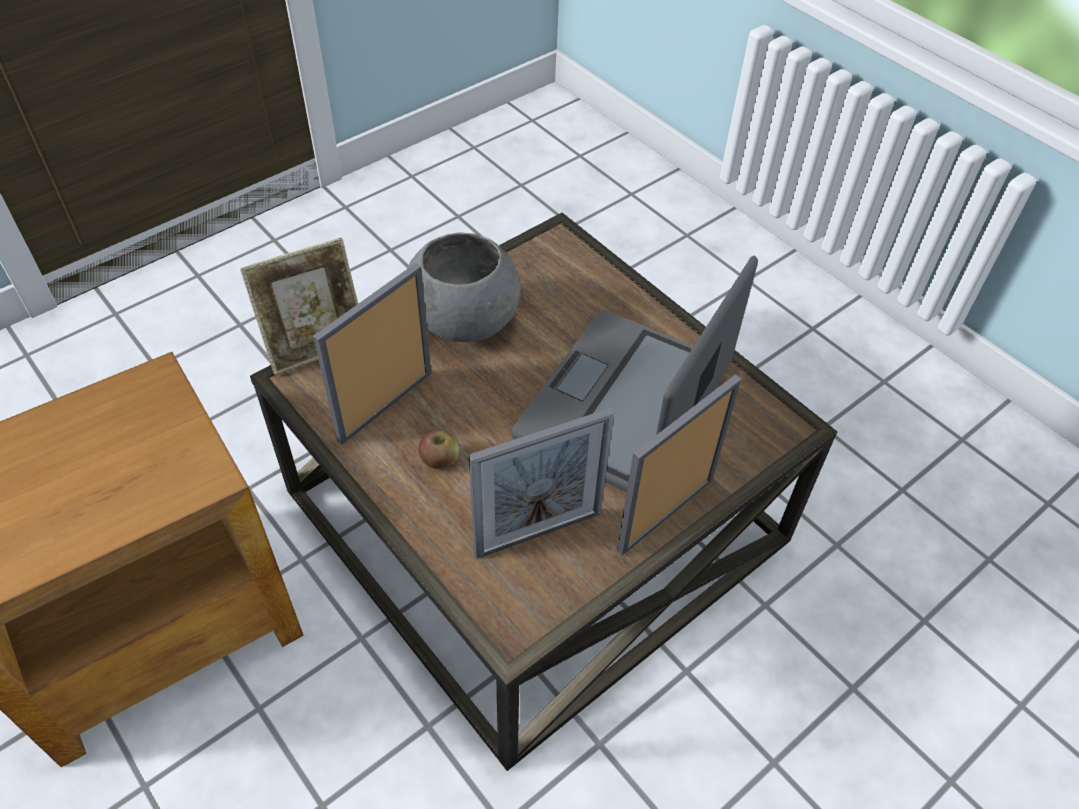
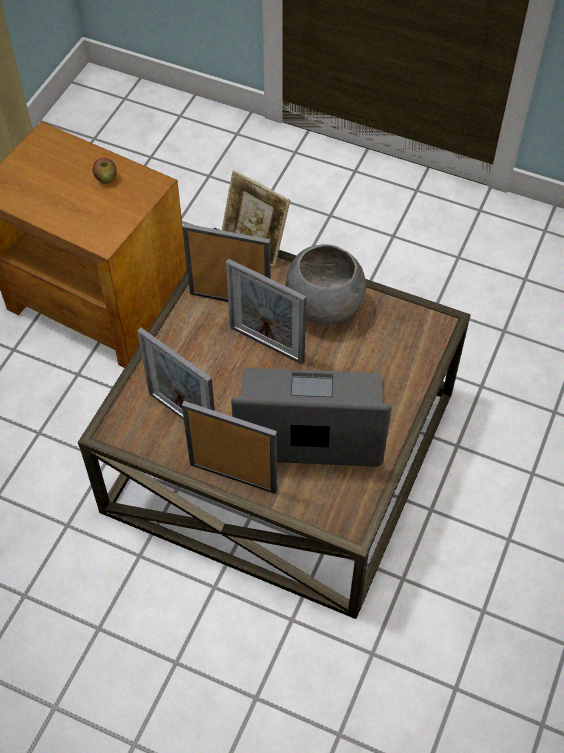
camera: 65 degrees right, 5 degrees up
apple [418,430,460,469] -> apple moved to [93,158,117,184]
none -> picture frame [226,259,306,364]

